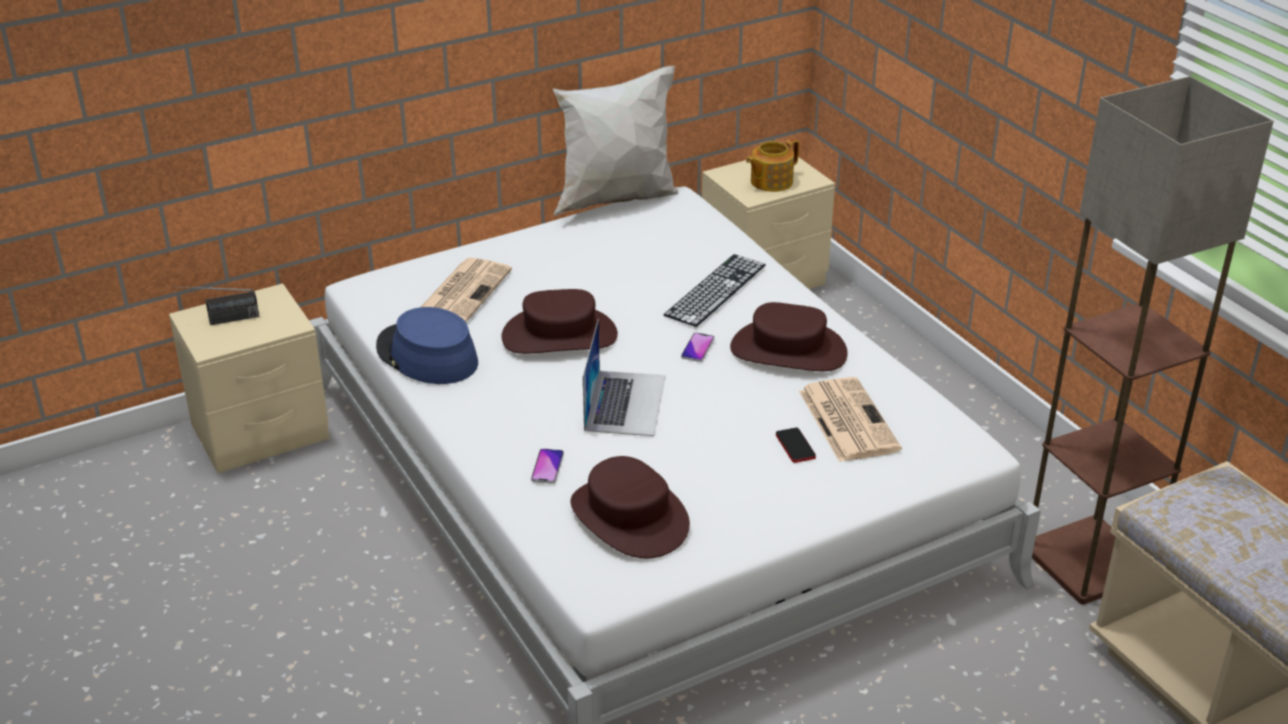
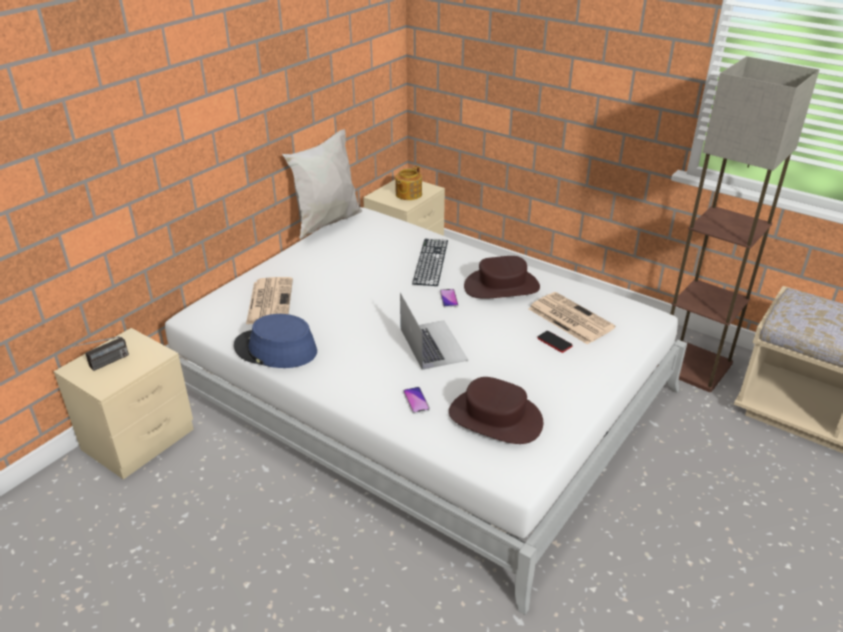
camera: 25 degrees left, 0 degrees up
brown hat [501,289,618,354] -> none

